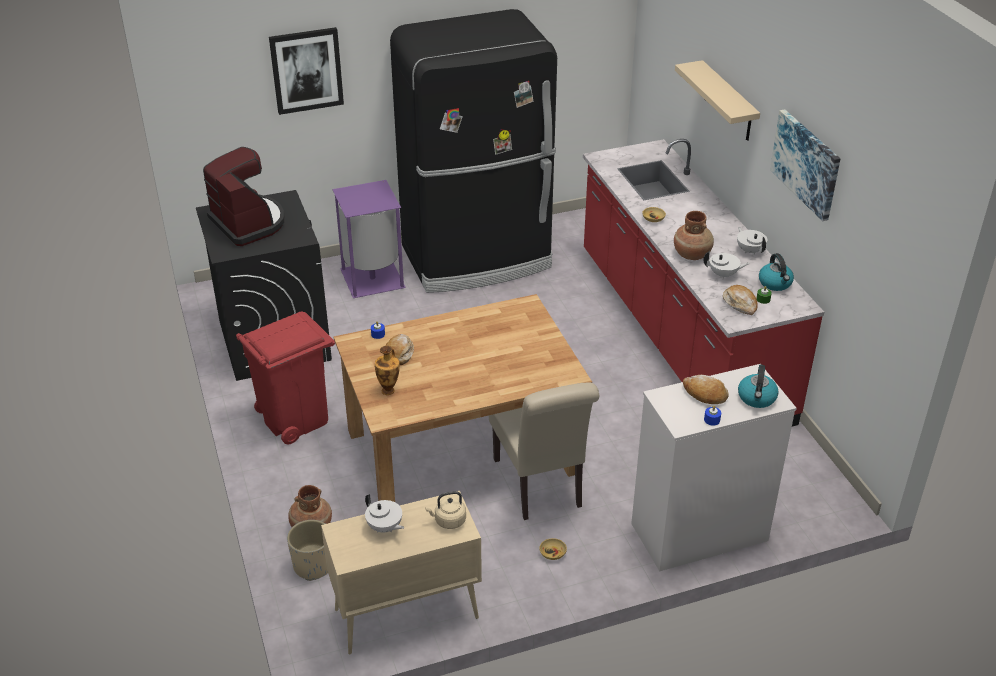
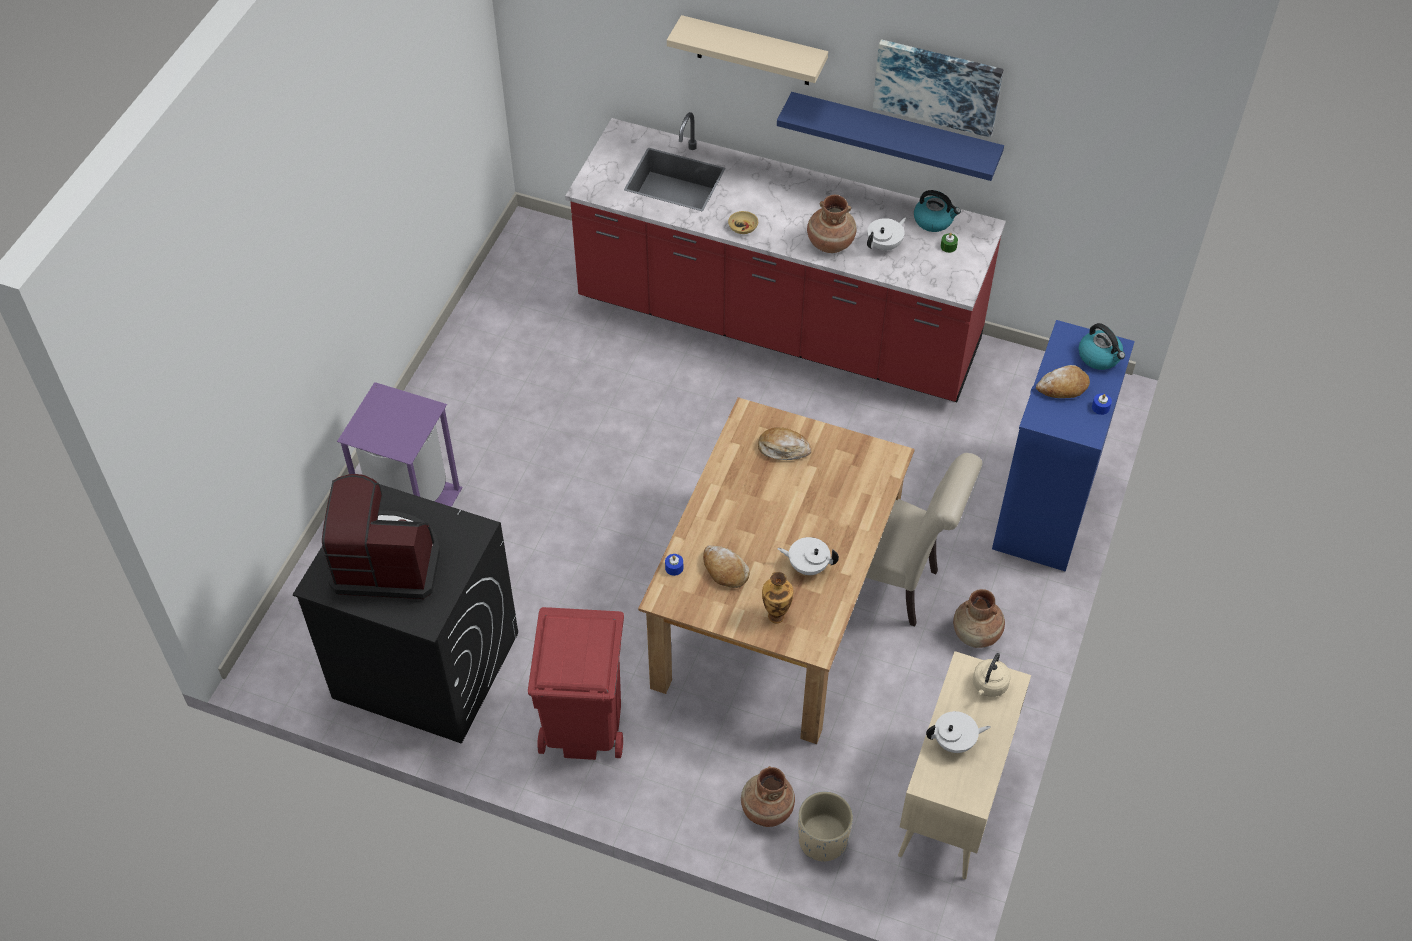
camera: 50 degrees left, 15 degrees up
picture [269,27,344,115] -> none
black fridge [390,9,557,293] -> none
beige bowl [539,538,567,560] -> brown vase [953,589,1005,648]
white dresser [631,364,797,571] -> blue dresser [992,320,1135,571]
bread [723,285,758,315] -> bread moved to [758,427,811,460]
white teapot [737,227,767,255] -> white teapot moved to [777,537,839,575]
none -> blue shelf [777,92,1004,181]

